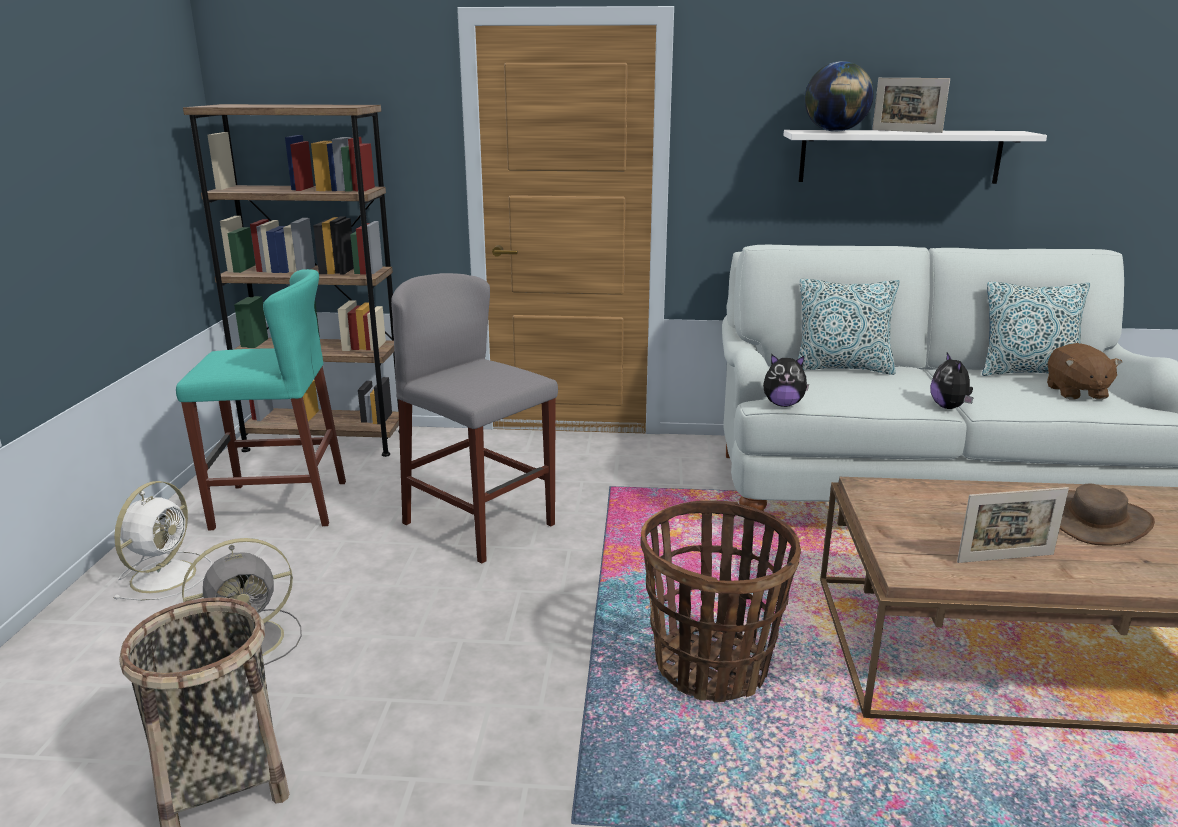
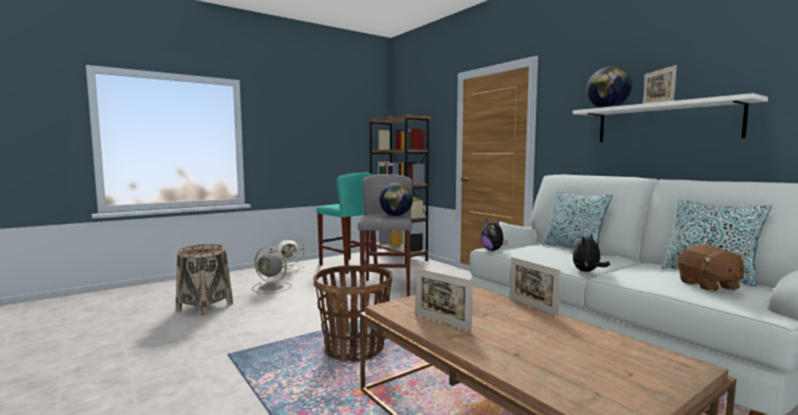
camera: 50 degrees right, 15 degrees down
brown plush toy [1047,343,1122,400] -> brown plush toy turned 60 degrees counterclockwise [677,244,746,292]
brown hat [1060,484,1155,545] -> none
none -> globe [379,183,413,216]
none -> picture frame [510,257,560,316]

